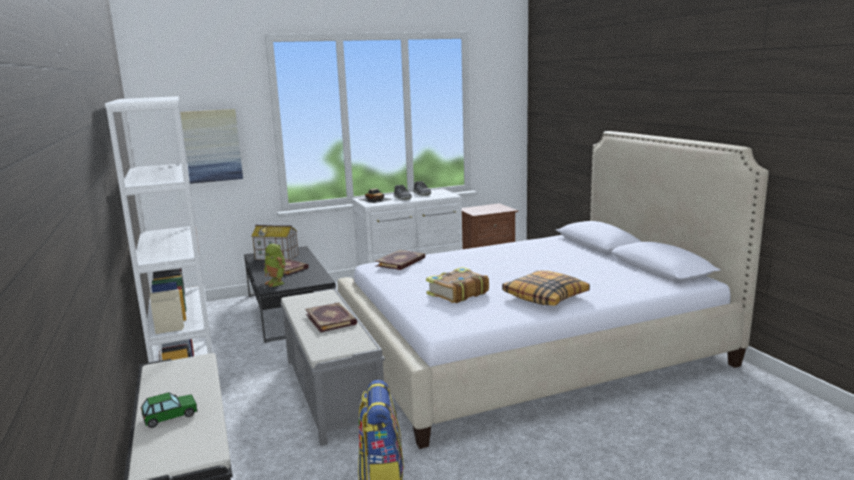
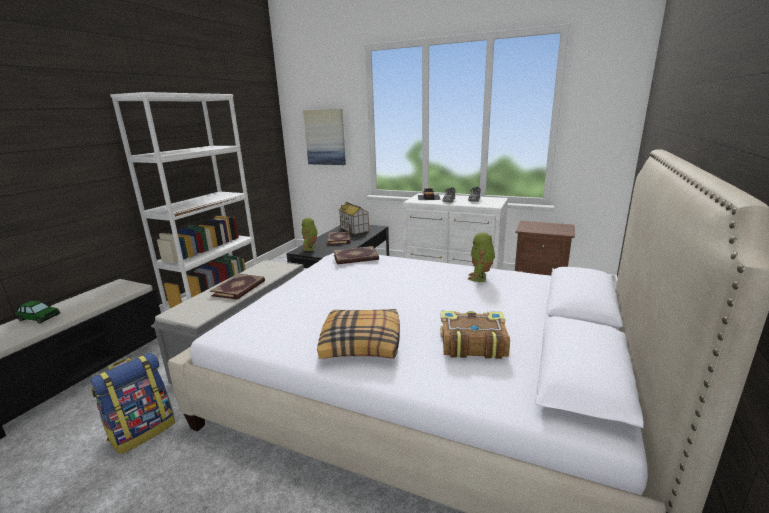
camera: 45 degrees right, 5 degrees up
book [426,267,489,303] -> book moved to [440,311,510,359]
none -> toy robot [468,232,495,282]

